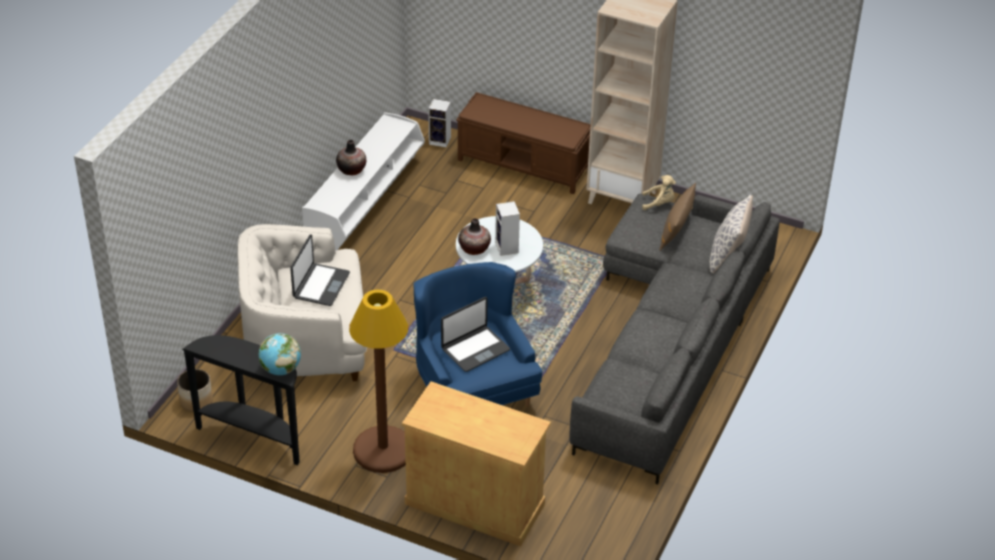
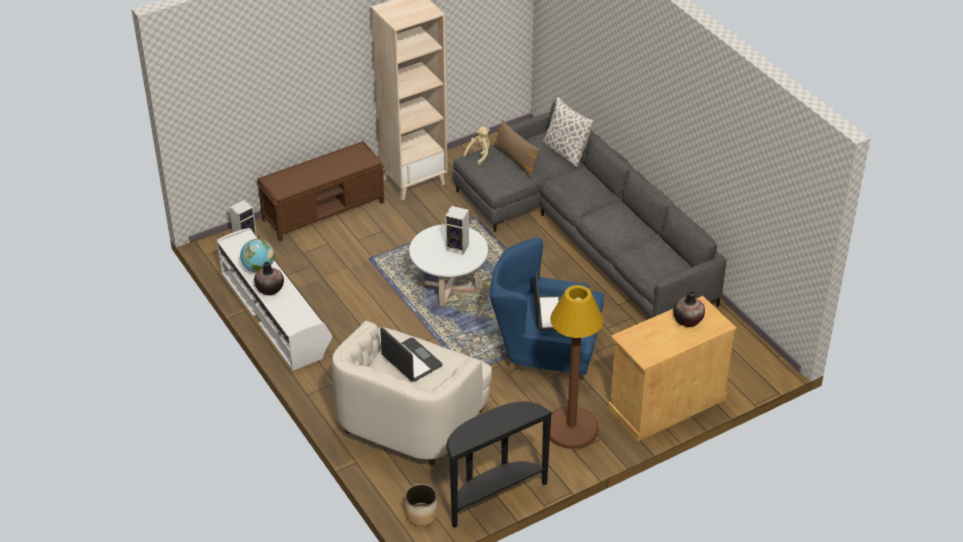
camera: 55 degrees left, 0 degrees up
globe [259,333,301,375] -> globe moved to [240,239,274,273]
vase [458,218,491,255] -> vase moved to [673,291,705,327]

